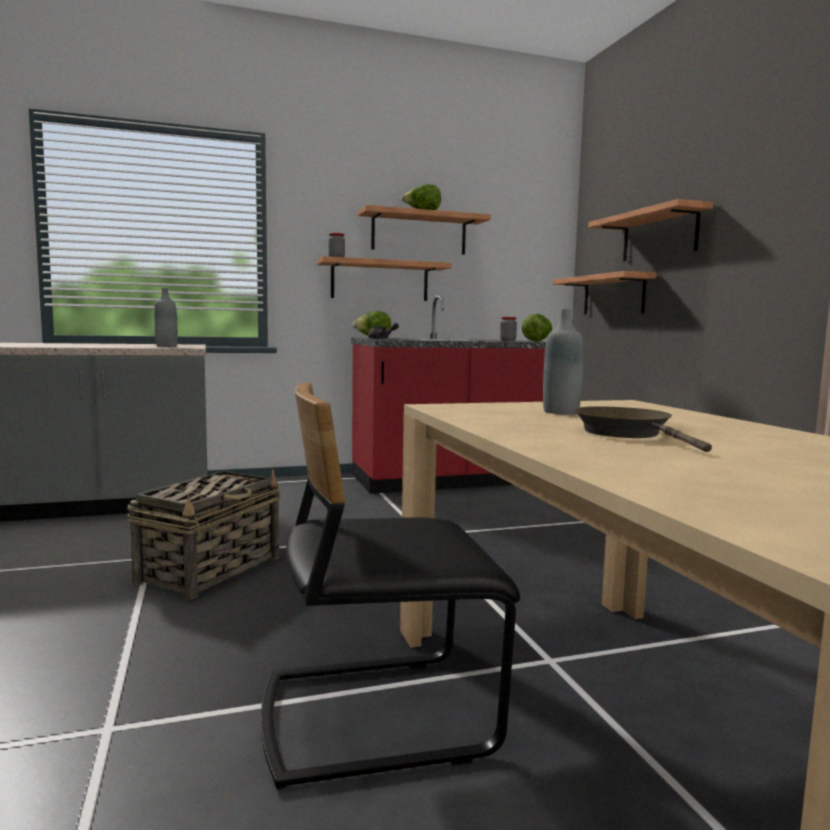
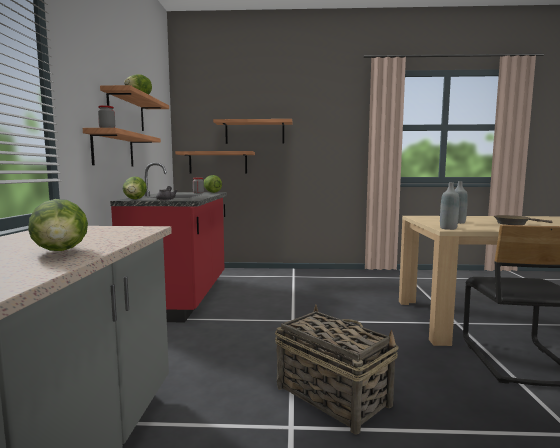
camera: 70 degrees left, 0 degrees up
grey bottle [154,288,178,347] -> grey bottle moved to [440,182,459,230]
none -> lettuce [28,199,88,251]

